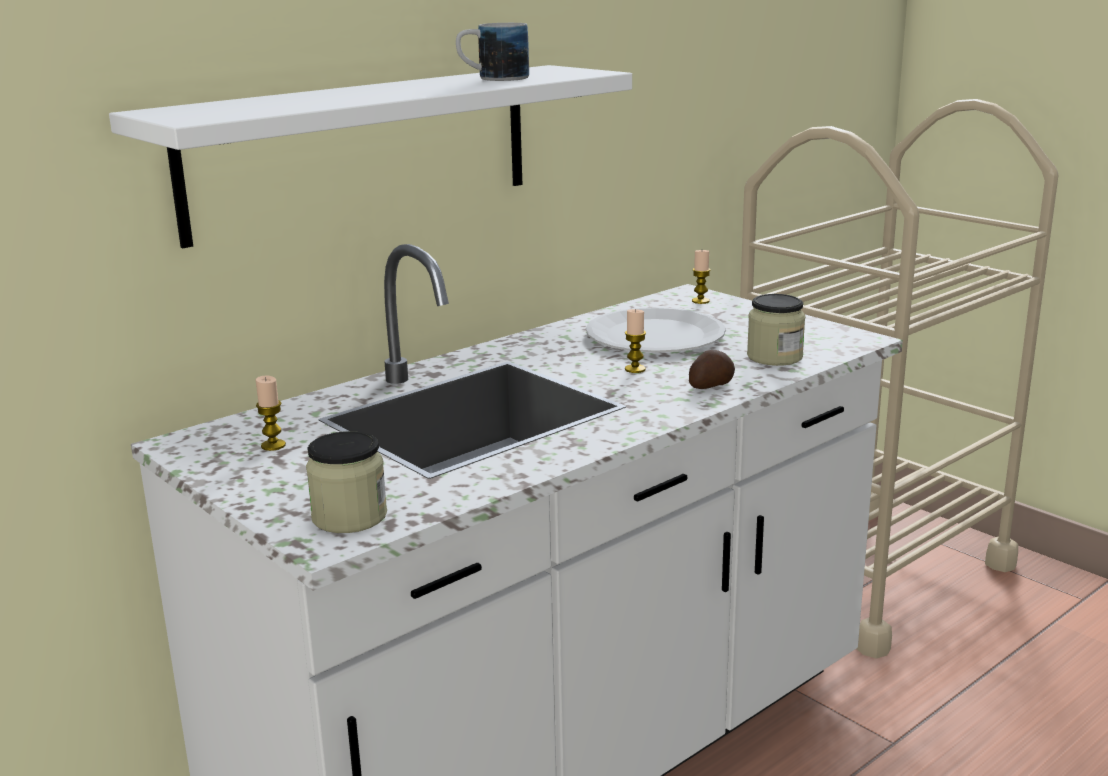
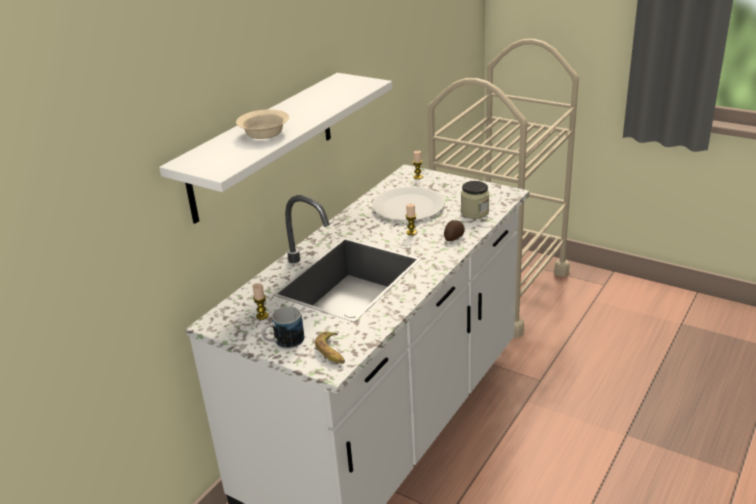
camera: 15 degrees left, 10 degrees up
jar [306,431,387,533] -> banana [315,332,345,363]
mug [456,23,529,81] -> mug moved to [261,306,304,348]
none -> beige bowl [236,109,289,139]

